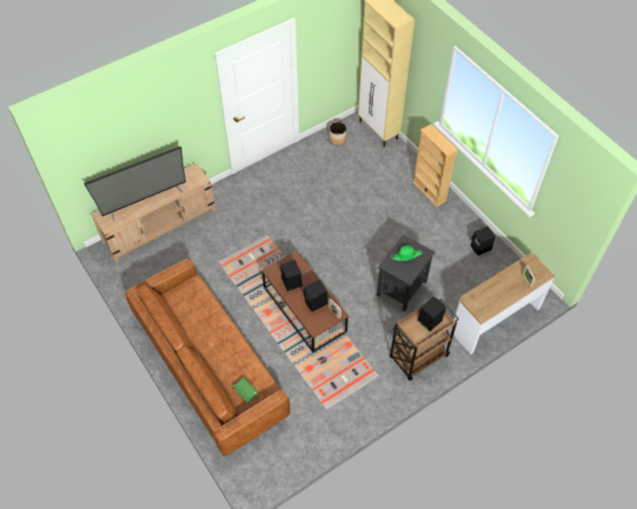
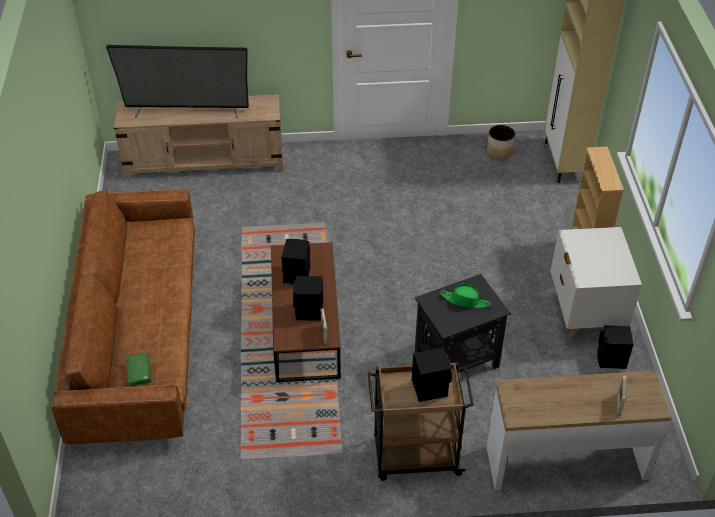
camera: 30 degrees right, 10 degrees down
none -> white nightstand [551,227,642,341]

